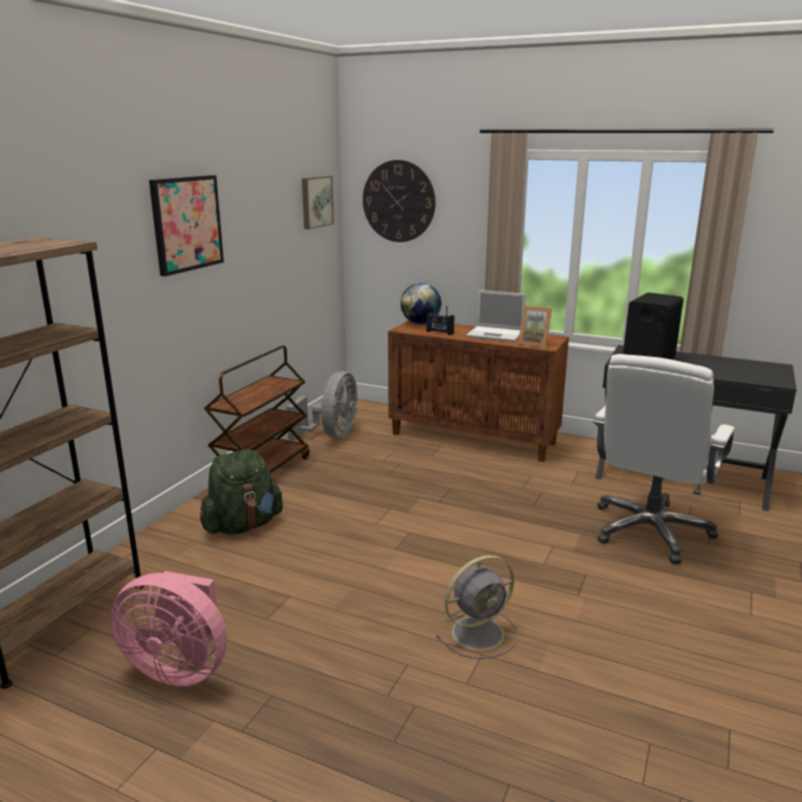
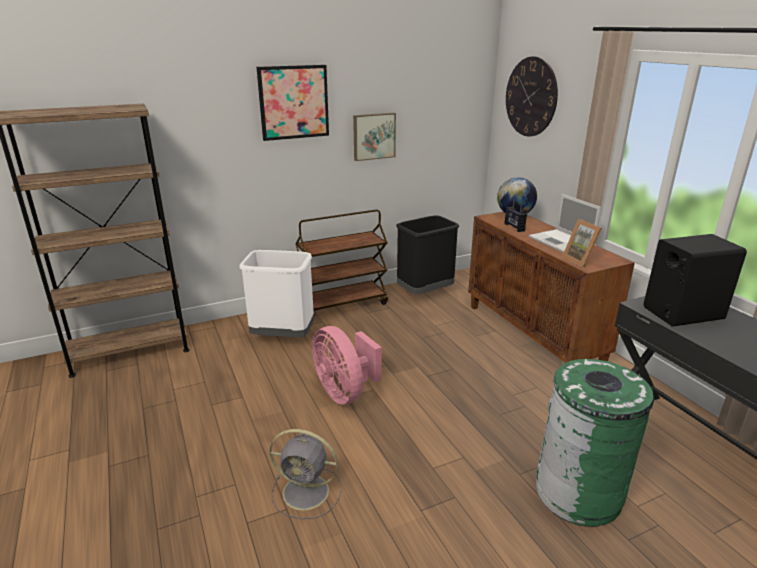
camera: 40 degrees right, 5 degrees up
pink fan [110,571,227,687] -> pink fan moved to [312,326,382,405]
green backpack [200,450,283,535] -> white trash can [239,250,314,337]
grey fan [286,371,357,441] -> black trash can [396,215,459,294]
picture [302,176,334,229] -> picture moved to [353,113,396,161]
white office chair [593,354,735,564] -> green trash can [536,359,654,527]

